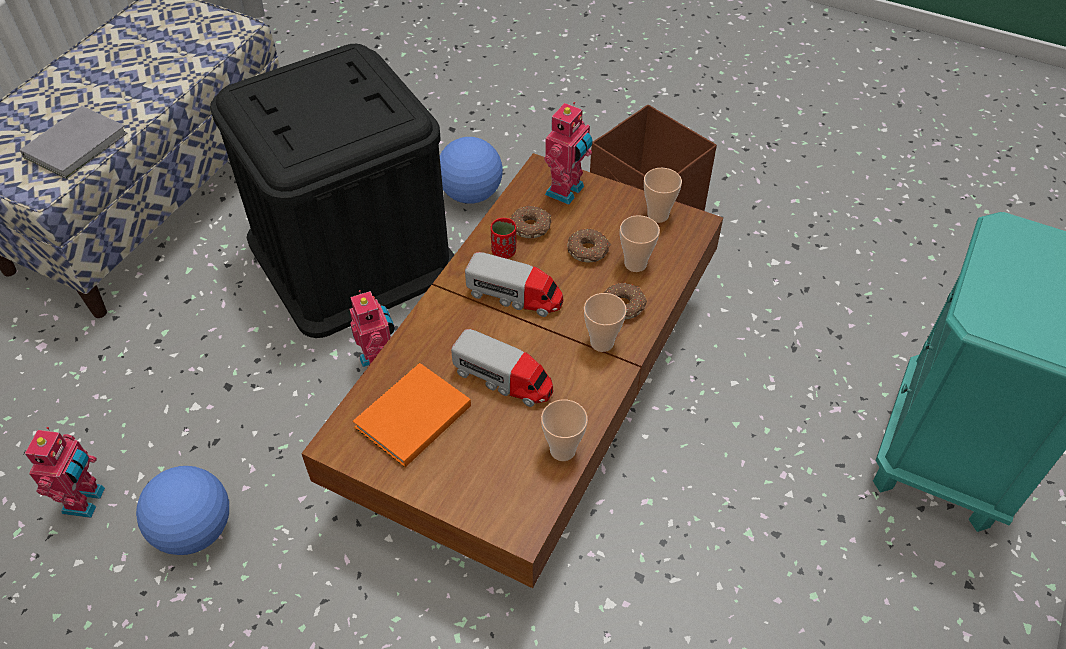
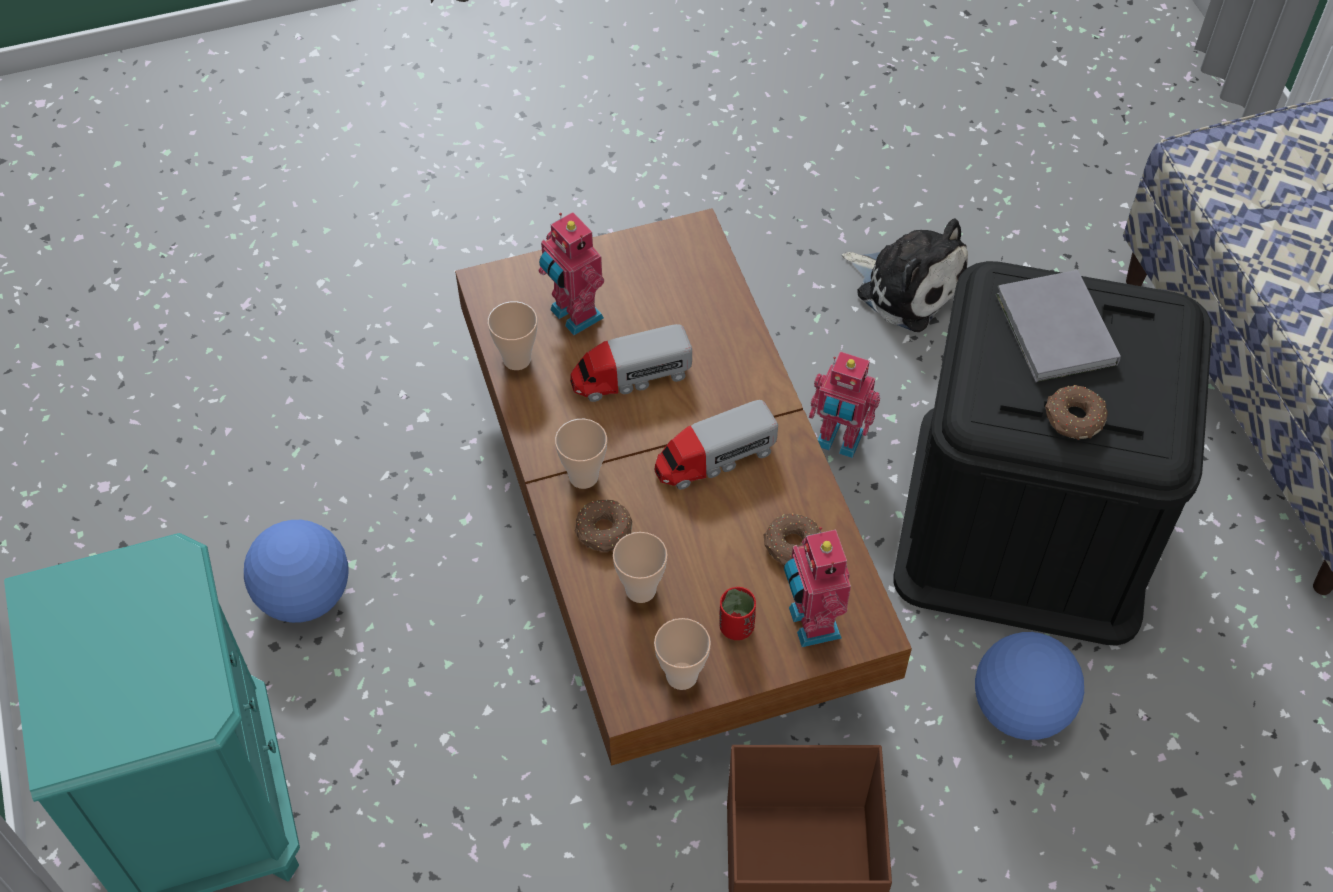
camera: 135 degrees right, 5 degrees up
grey book [20,106,128,179] -> grey book moved to [996,270,1121,382]
toy robot [25,427,105,518] -> toy robot moved to [539,212,604,335]
football [136,466,229,555] -> football moved to [244,520,348,623]
orange book [353,363,471,467] -> none
red cup [491,218,516,259] -> red cup moved to [719,587,756,640]
donut [567,229,611,262] -> donut moved to [1045,385,1108,440]
none -> plush toy [842,218,968,332]

